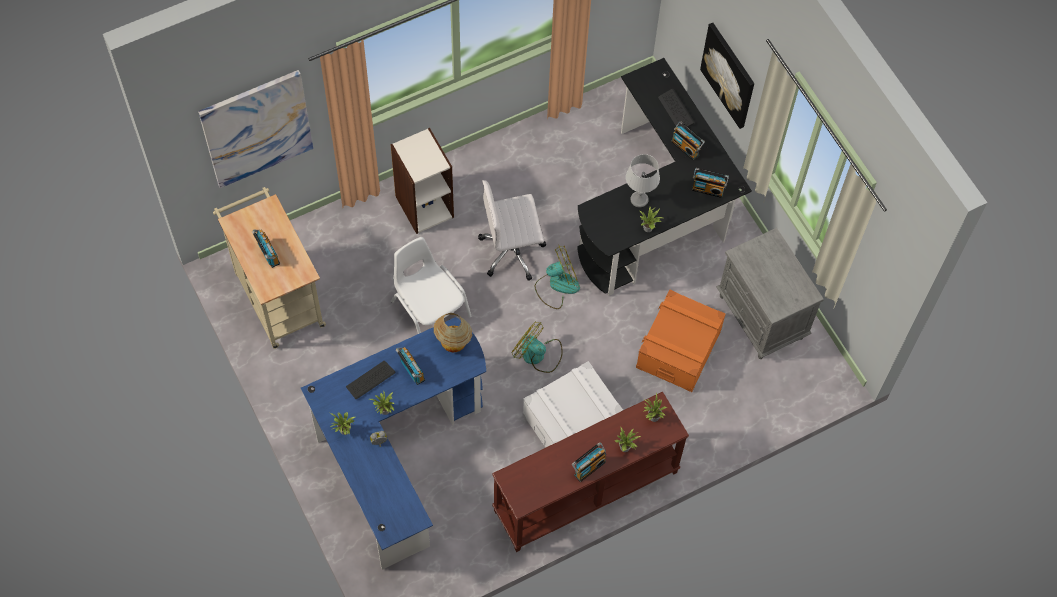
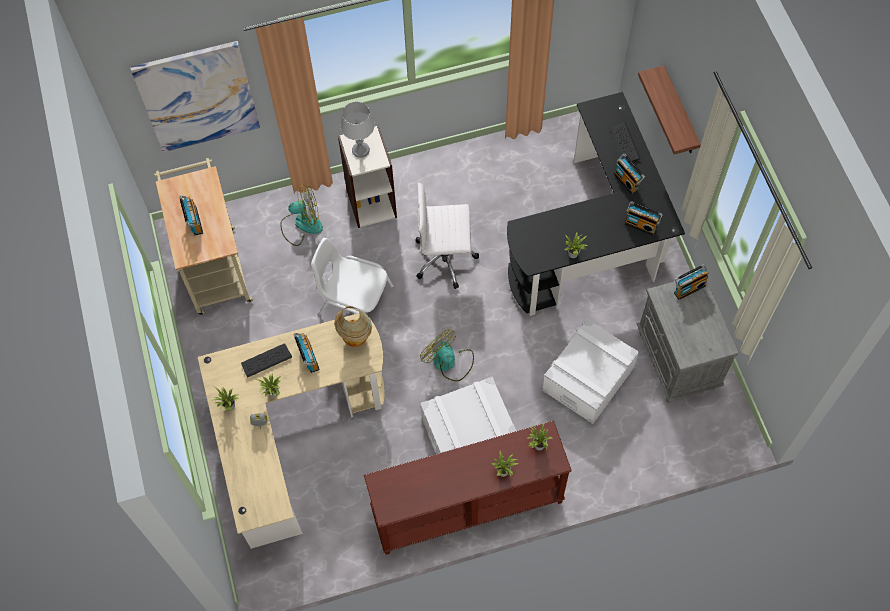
camera: 15 degrees right, 0 degrees up
blue desk [301,317,486,570] -> beige desk [198,312,385,549]
white chair [391,237,471,334] -> white chair turned 45 degrees counterclockwise [311,238,394,315]
fan [535,246,580,309] -> fan moved to [280,185,323,246]
radio [572,442,606,482] -> radio moved to [674,264,709,300]
grey table lamp [626,154,660,207] -> grey table lamp moved to [341,102,375,158]
orange storage box [636,289,726,392] -> white storage box [542,319,639,424]
picture [700,23,754,129] -> shelf [638,65,701,155]

